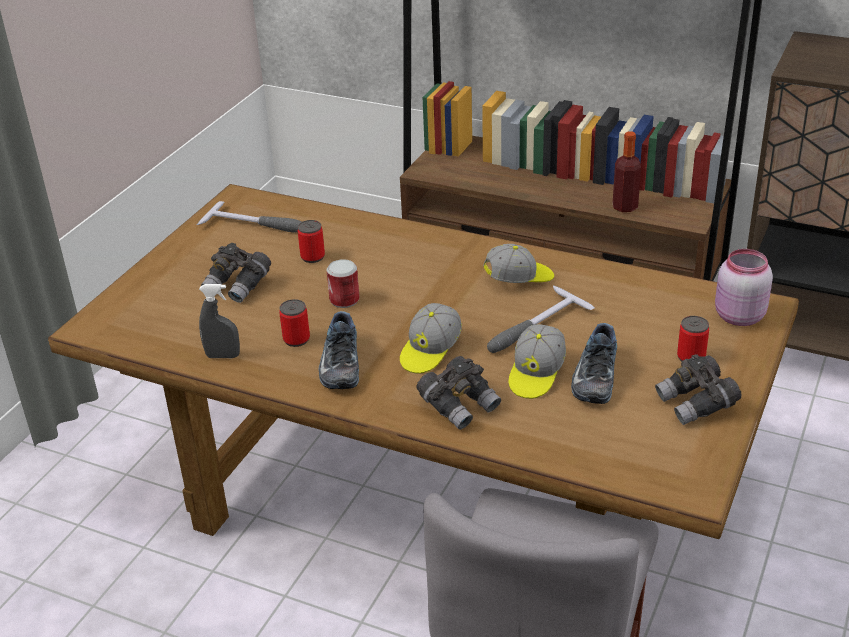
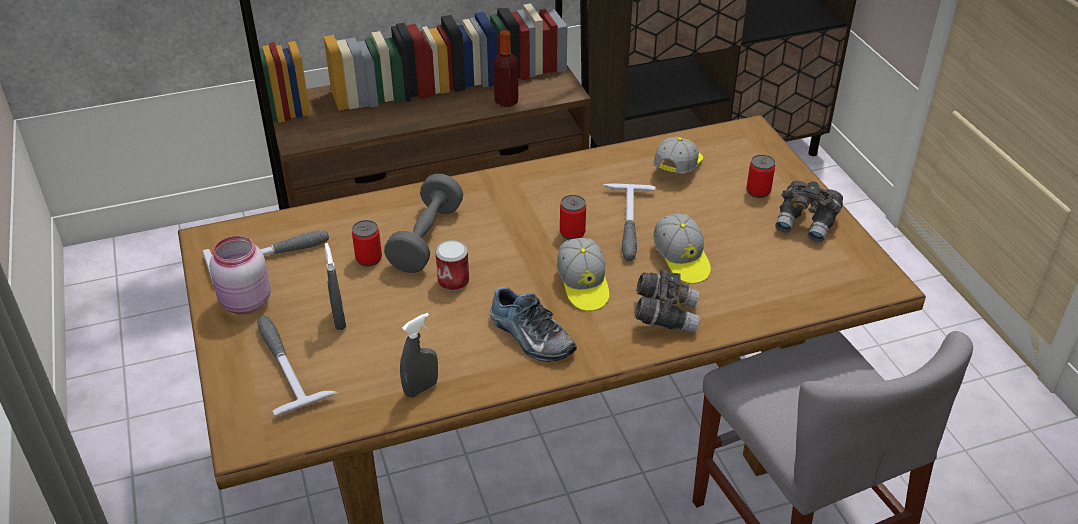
camera: 45 degrees left, 5 degrees up
grey binoculars [201,243,271,303] -> grey spray bottle [325,243,346,330]
can [279,299,310,347] -> can moved to [560,195,586,240]
cap [483,244,554,283] -> cap moved to [654,137,703,174]
shoe [571,323,617,404] -> none
pink jar [715,249,773,326] -> pink jar moved to [209,236,271,315]
none -> hammer [257,316,338,415]
none -> grey dumbbell [384,174,463,273]

